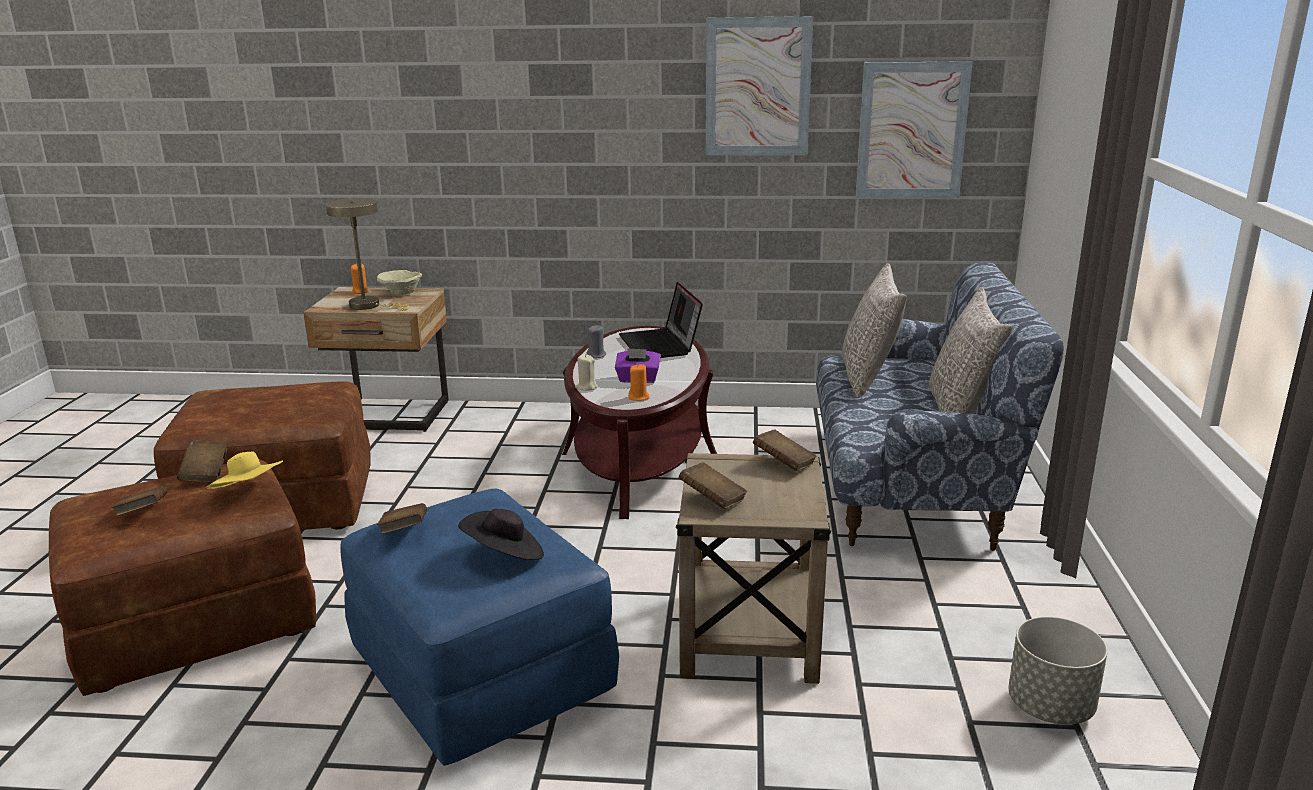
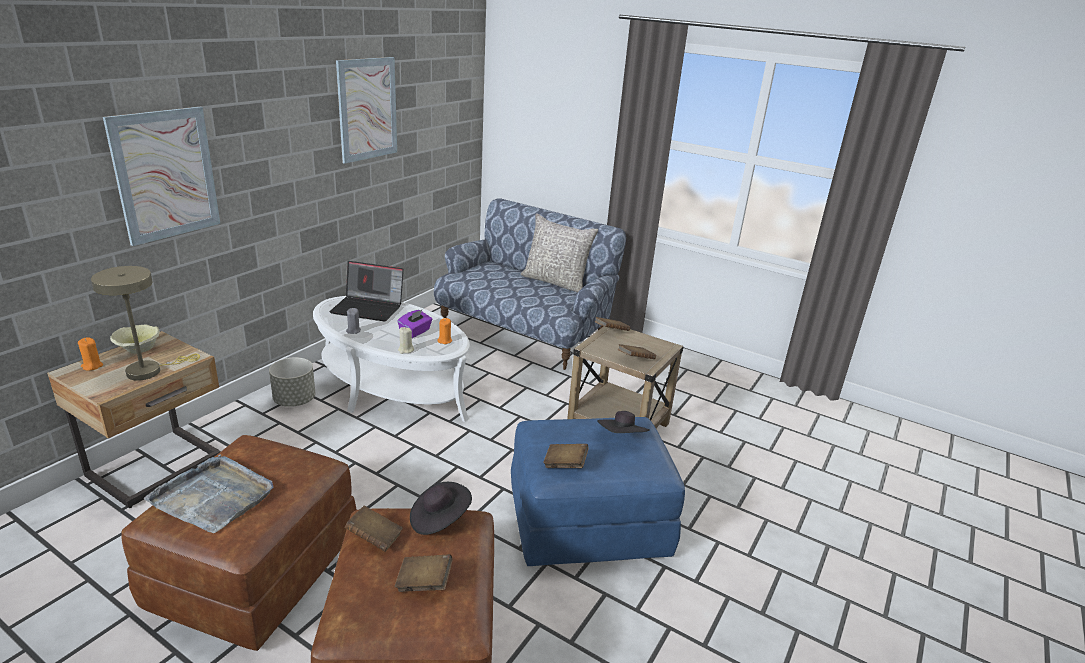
camera: 65 degrees left, 5 degrees up
yellow hat [206,451,283,489] -> black hat [410,482,472,535]
brown coffee table [562,326,717,519] -> white coffee table [313,296,470,422]
grey pillow [842,263,907,398] -> none
picture [856,61,973,198] -> picture moved to [103,107,220,246]
grey planter [1009,617,1108,725] -> grey planter moved to [269,358,316,407]
none -> grey tray [144,454,273,533]

